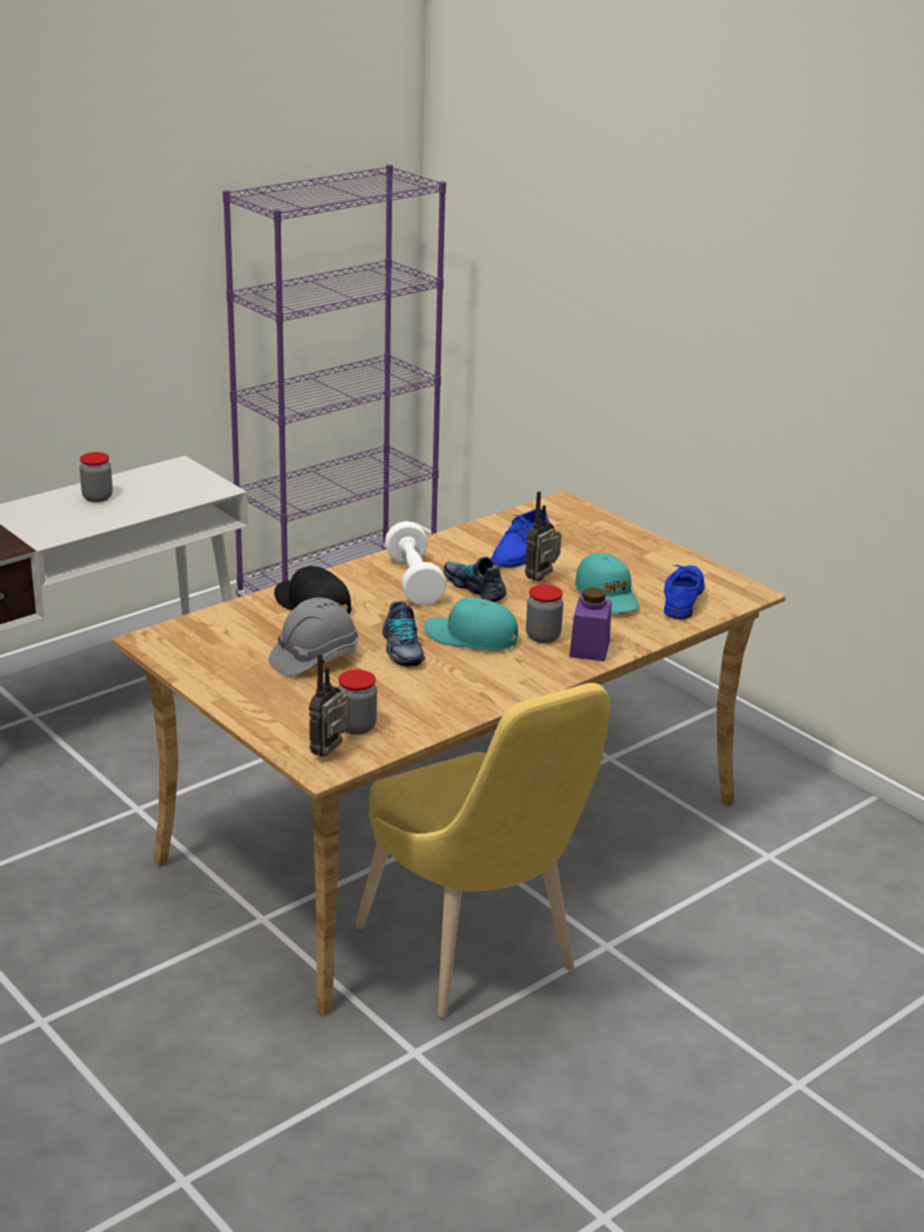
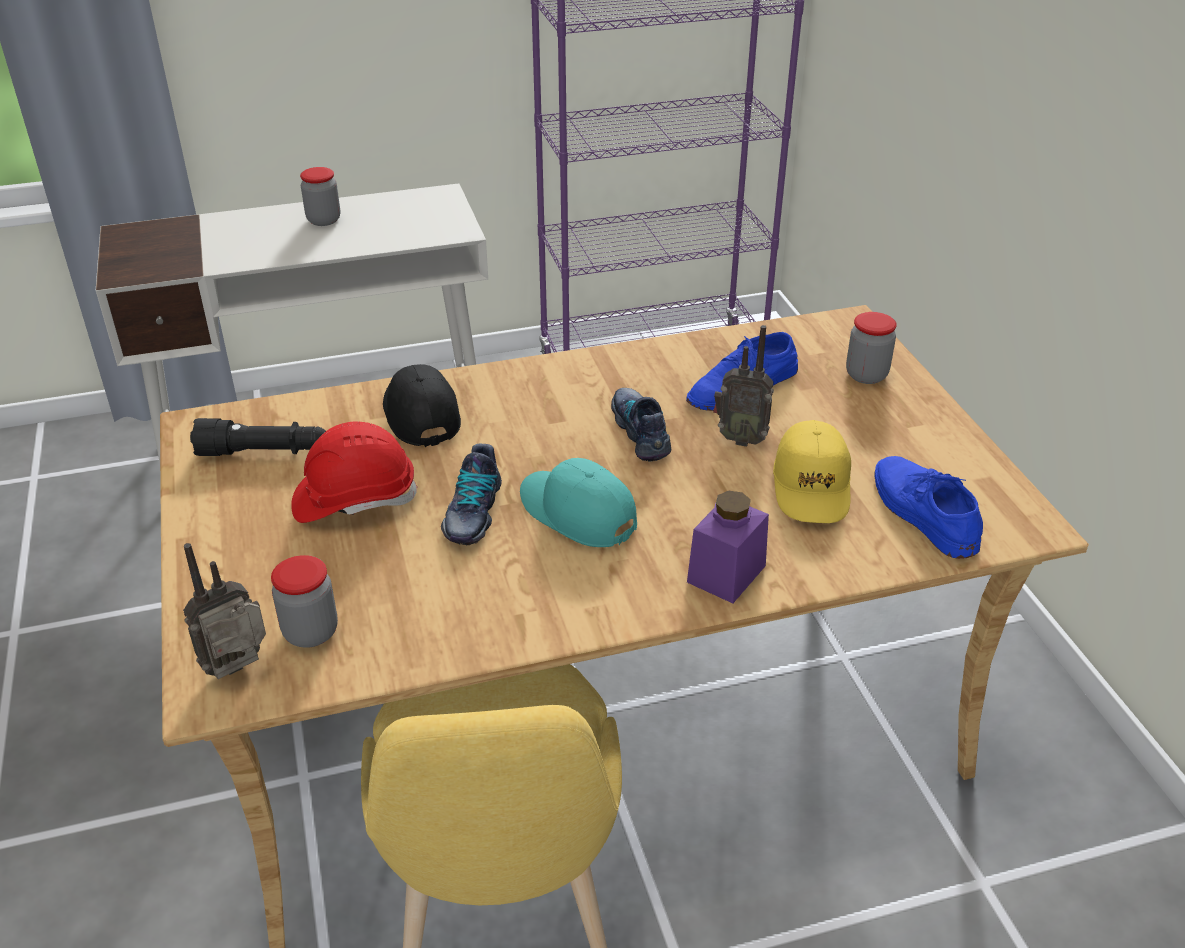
camera: 25 degrees right, 10 degrees up
grey hard hat [269,598,359,676] -> red hard hat [291,422,418,523]
white dumbbell [385,521,446,606] -> none
radio [525,491,561,581] -> radio turned 135 degrees counterclockwise [713,325,774,447]
jar [526,584,563,643] -> jar moved to [846,312,897,384]
turquoise cap [575,553,639,613] -> yellow cap [773,420,851,523]
blue shoe [664,565,704,620] -> blue shoe turned 60 degrees counterclockwise [874,456,983,559]
none -> black flashlight [190,418,326,456]

